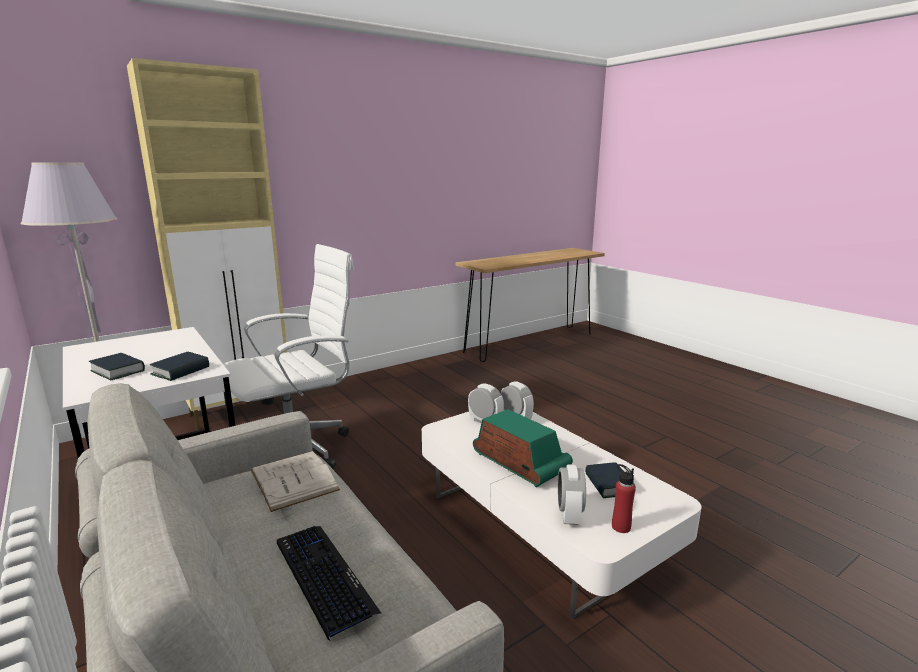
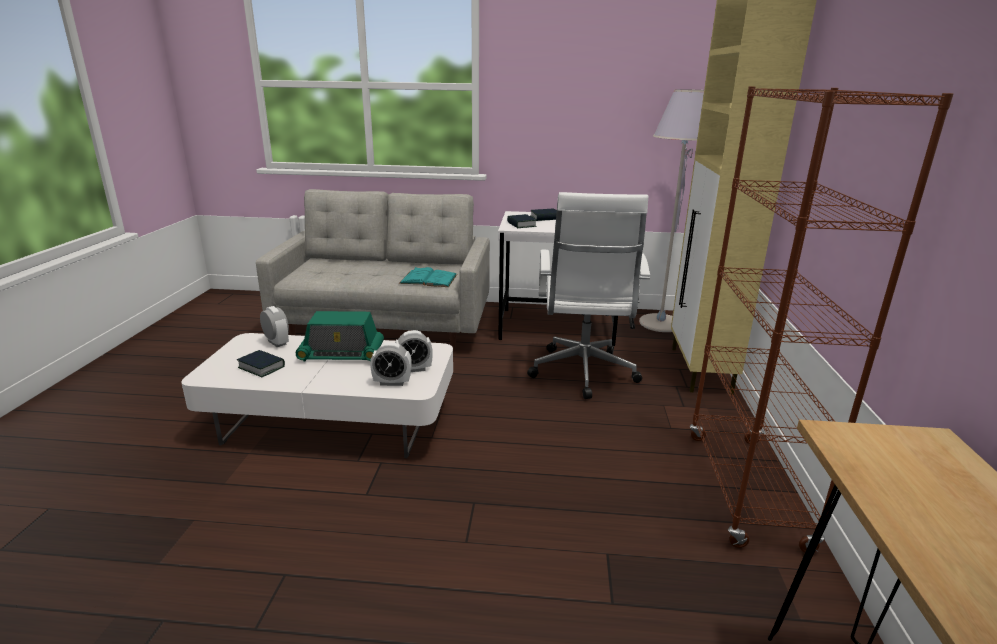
camera: 130 degrees right, 5 degrees up
white book [251,451,340,512] -> turquoise book [399,267,457,287]
keyboard [277,526,381,640] -> none
red bottle [612,464,636,533] -> none
none -> brown bookcase [690,86,953,552]

